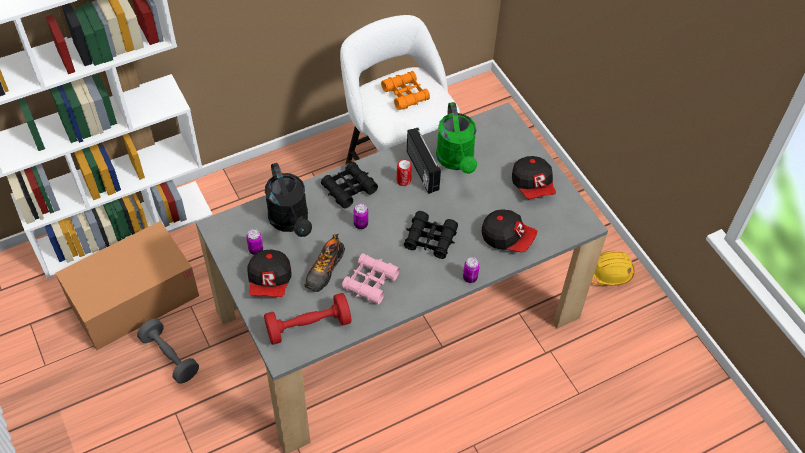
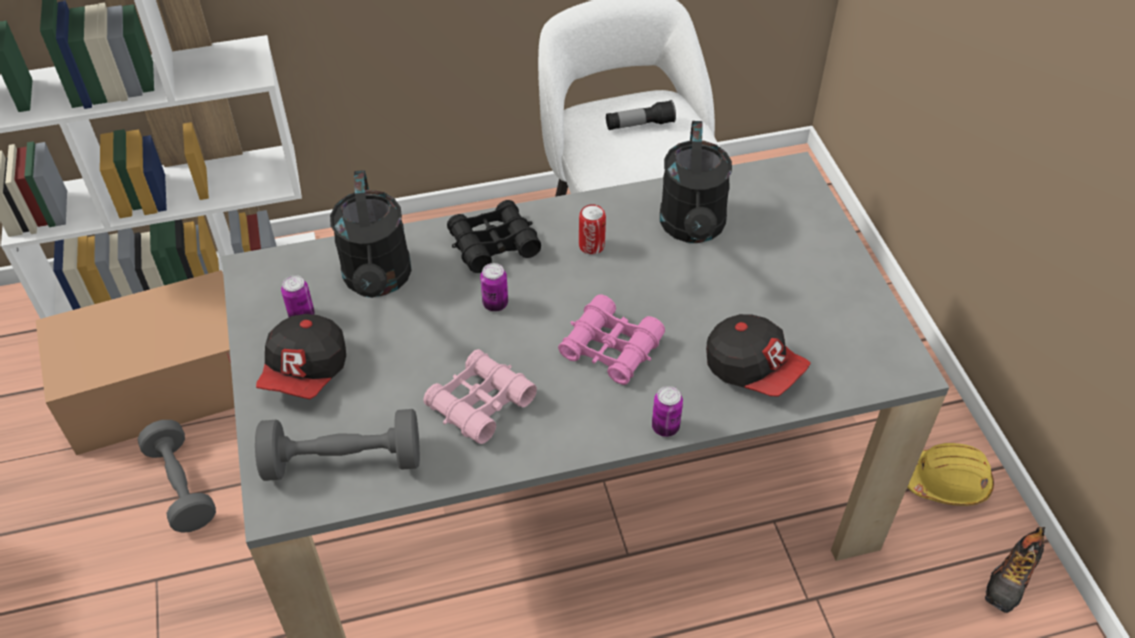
camera: 15 degrees right, 5 degrees down
red dumbbell [264,293,351,345] -> grey dumbbell [255,409,420,481]
shoe [304,234,345,292] -> shoe moved to [985,527,1045,613]
orange binoculars [381,71,430,110] -> flashlight [606,100,676,130]
black binoculars [404,211,458,259] -> pink binoculars [558,294,665,385]
radio [407,128,441,194] -> none
green watering can [436,102,477,174] -> black watering can [660,121,732,243]
cap [512,156,556,199] -> none

